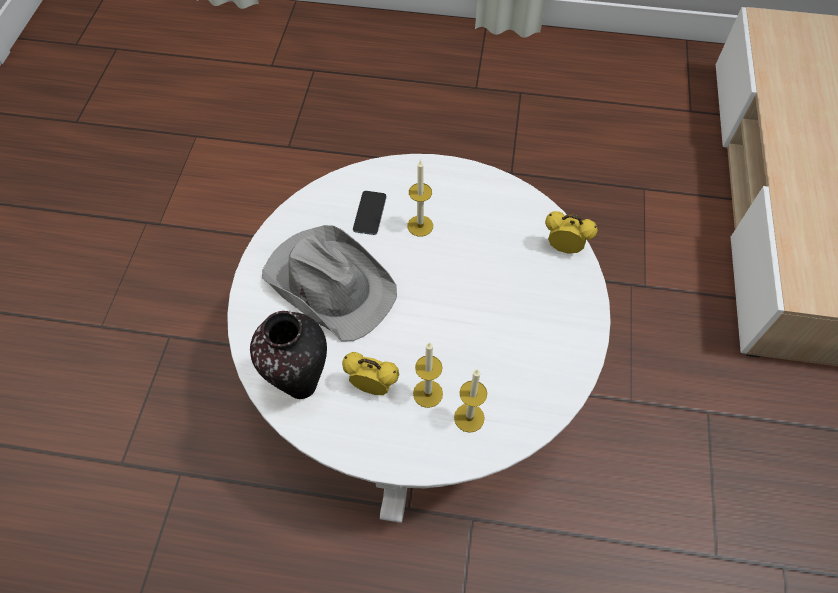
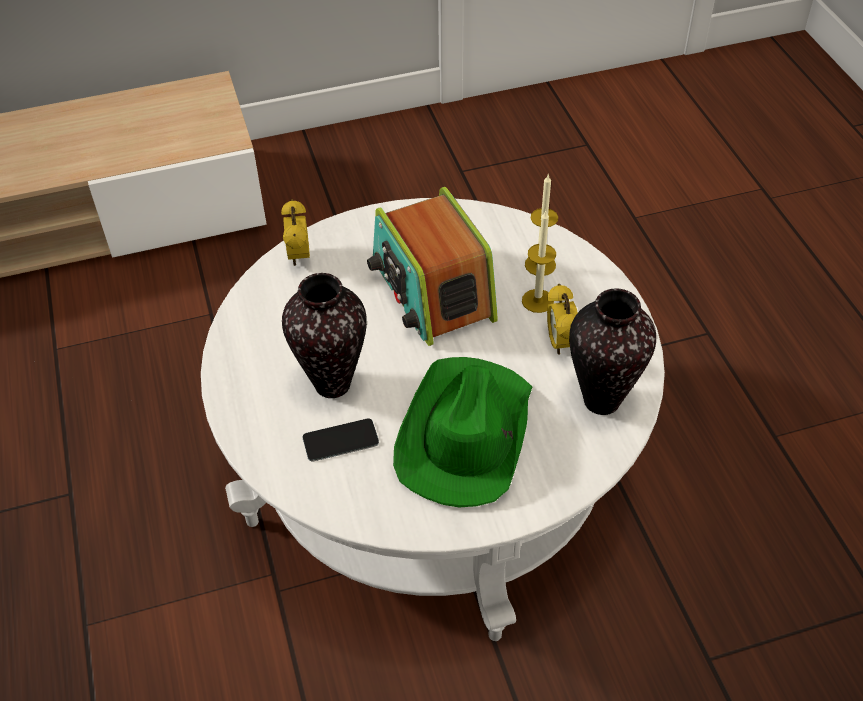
camera: 115 degrees left, 10 degrees down
grey hat [262,225,397,342] -> green hat [393,357,532,507]
candle [407,160,433,237] -> vase [282,273,367,398]
none -> radio [367,187,498,346]

